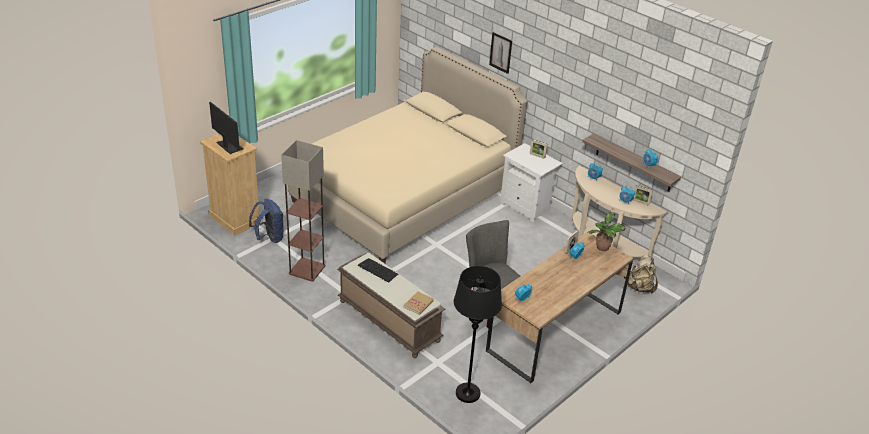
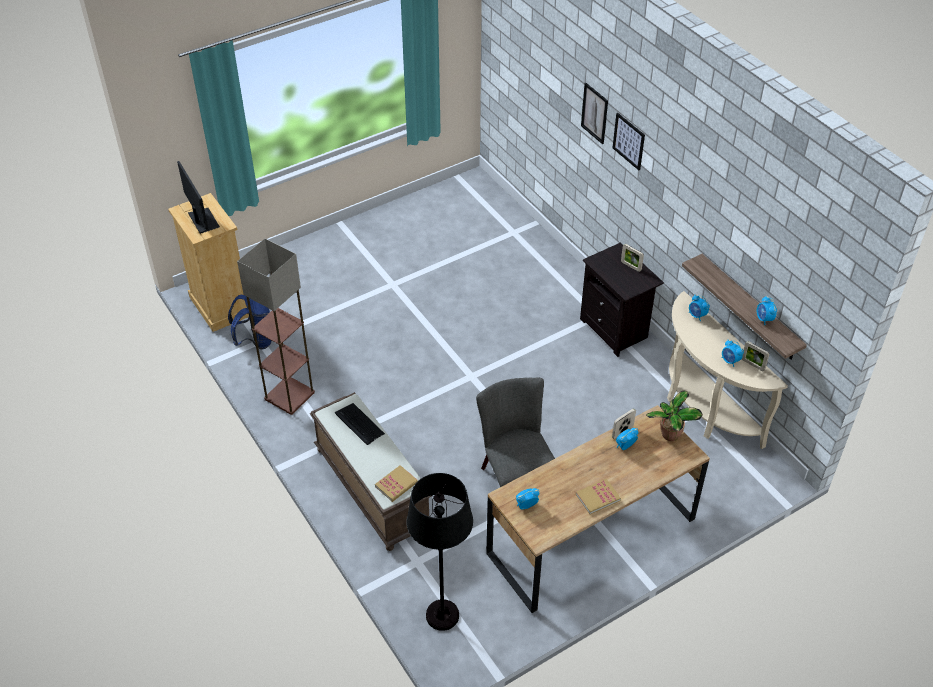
camera: 15 degrees right, 10 degrees up
beige bed [288,47,528,263] -> none
white nightstand [500,143,563,223] -> black nightstand [580,243,664,357]
beige backpack [628,255,658,293] -> none
none -> book [576,479,621,514]
none -> picture [613,113,645,170]

